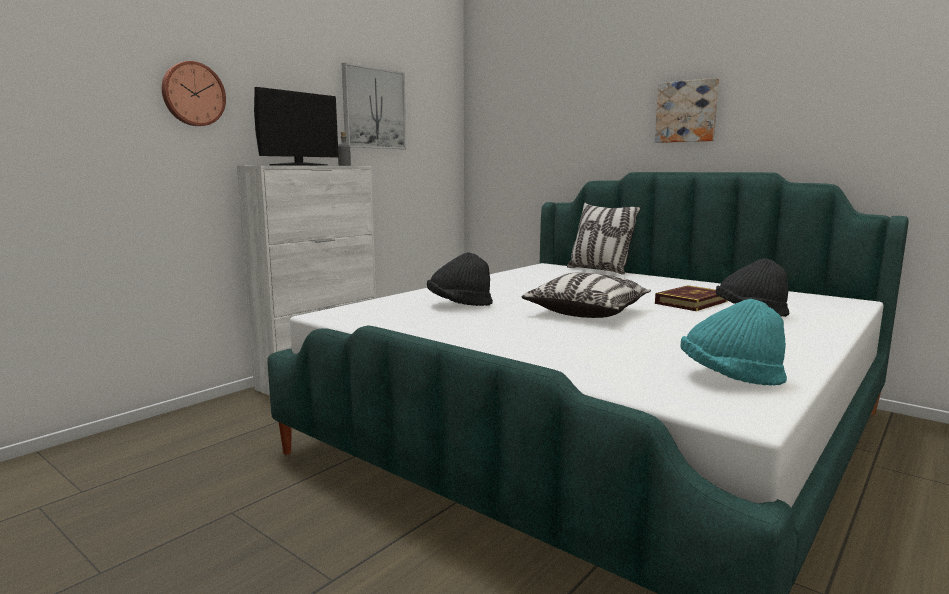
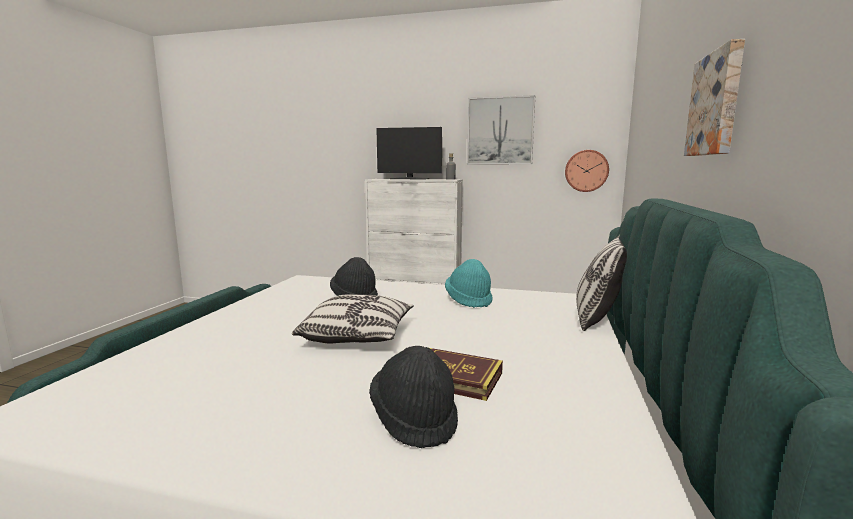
camera: 65 degrees right, 0 degrees up
wall clock [162,61,226,126] -> wall clock moved to [565,150,609,192]
turquoise hat [680,299,787,386] -> turquoise hat moved to [445,259,493,308]

